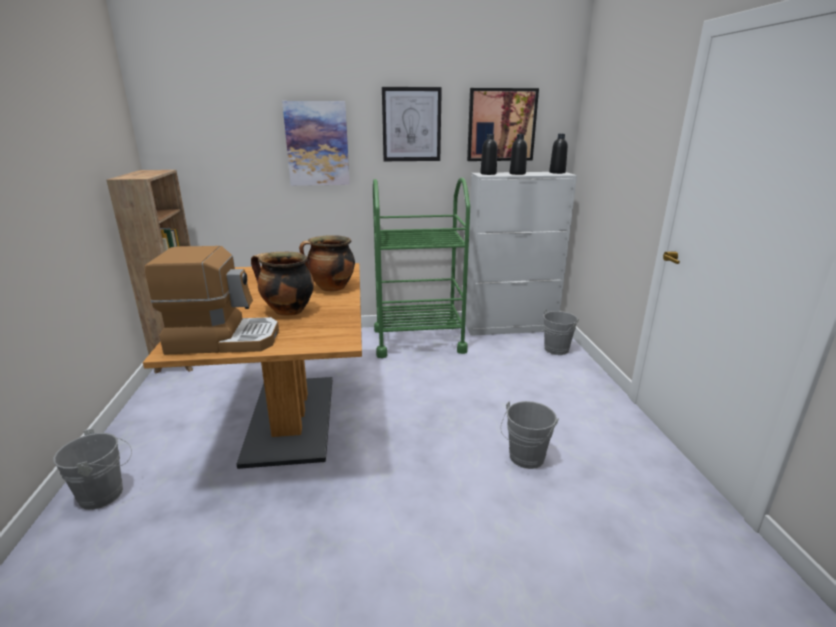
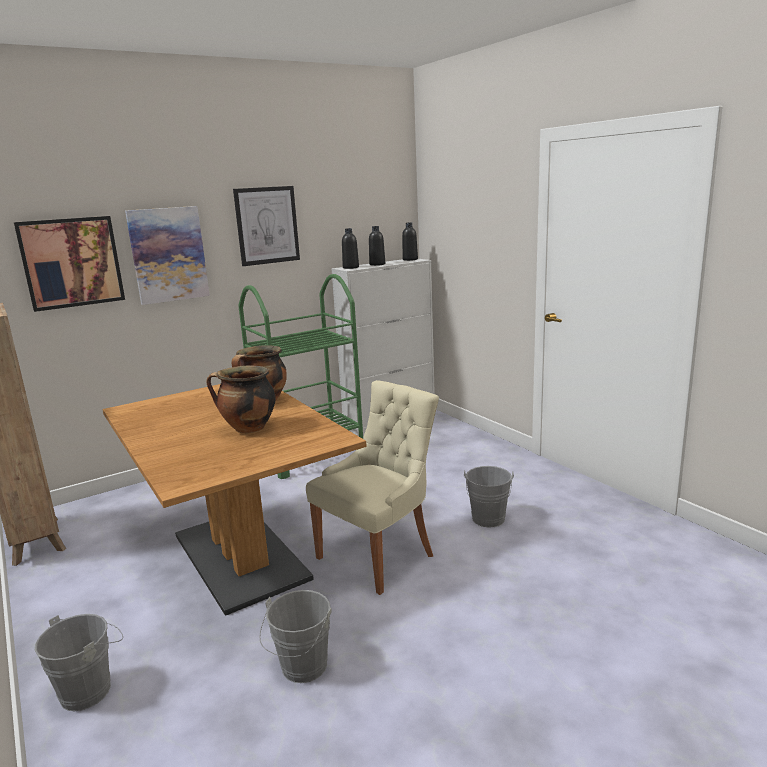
camera: 25 degrees left, 5 degrees down
coffee machine [145,246,279,355] -> none
picture [467,88,539,161] -> picture moved to [14,216,125,312]
grey bucket [538,309,579,355] -> grey bucket moved to [259,590,332,683]
none -> beige chair [306,380,439,595]

